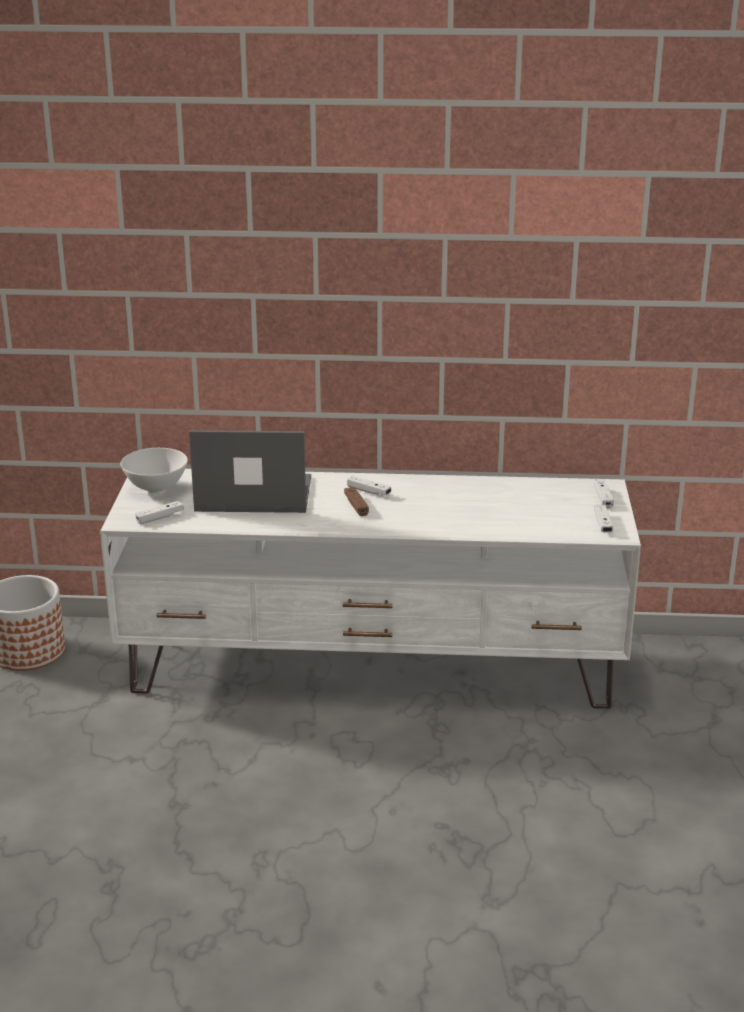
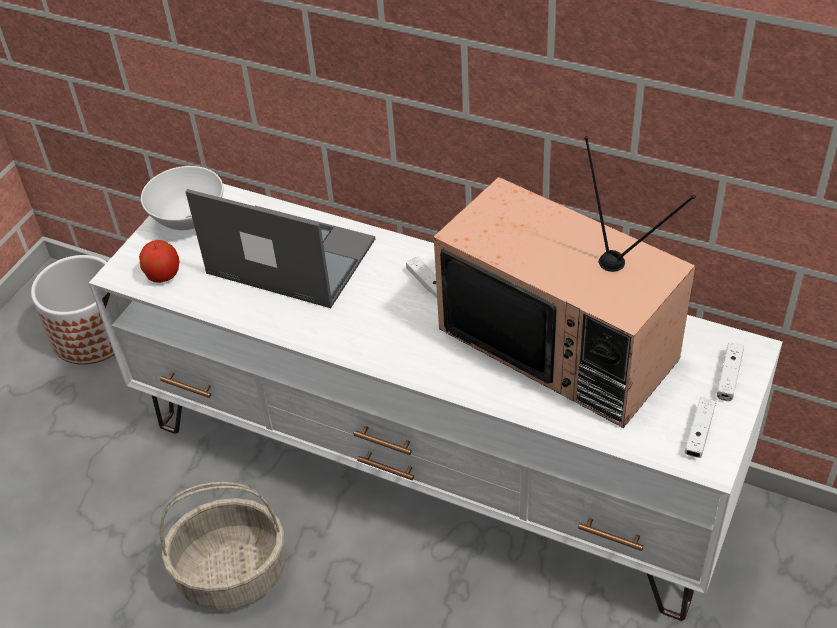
camera: 25 degrees right, 20 degrees up
white game controller [135,501,184,525] -> apple [139,240,180,283]
brown game controller [344,487,369,516] -> none
none -> basket [160,482,285,610]
none -> television [434,136,696,428]

